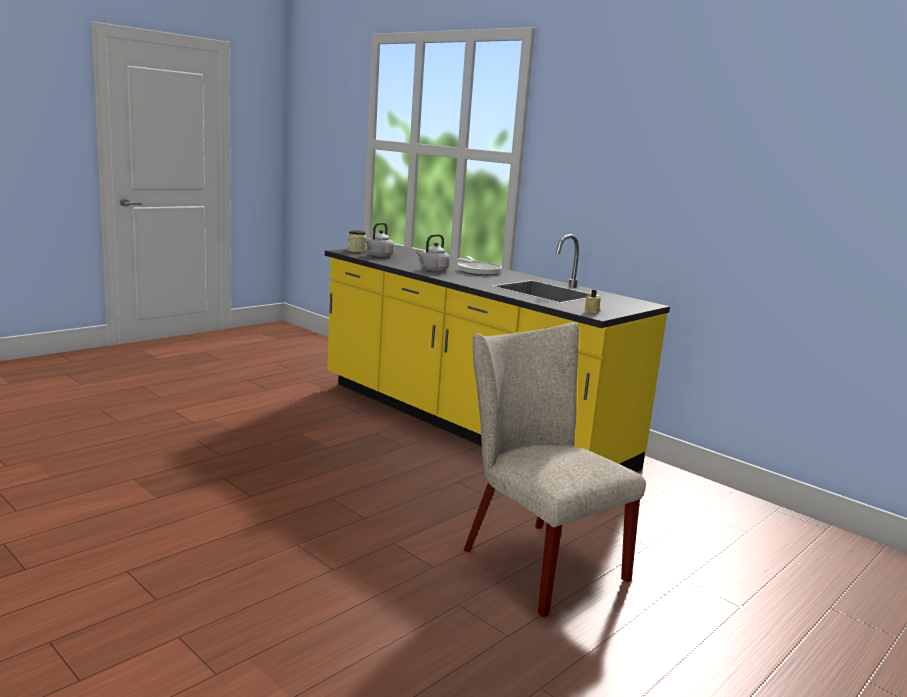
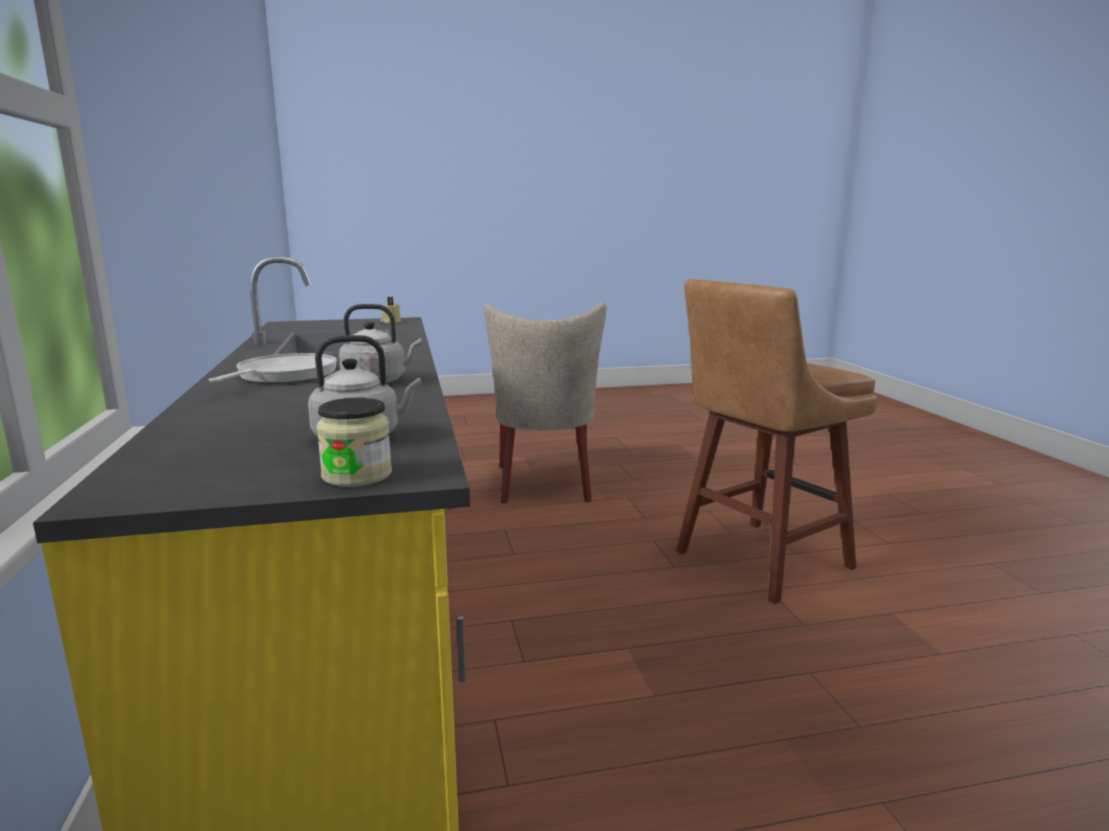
camera: 145 degrees left, 0 degrees up
none -> brown stool [676,279,877,604]

